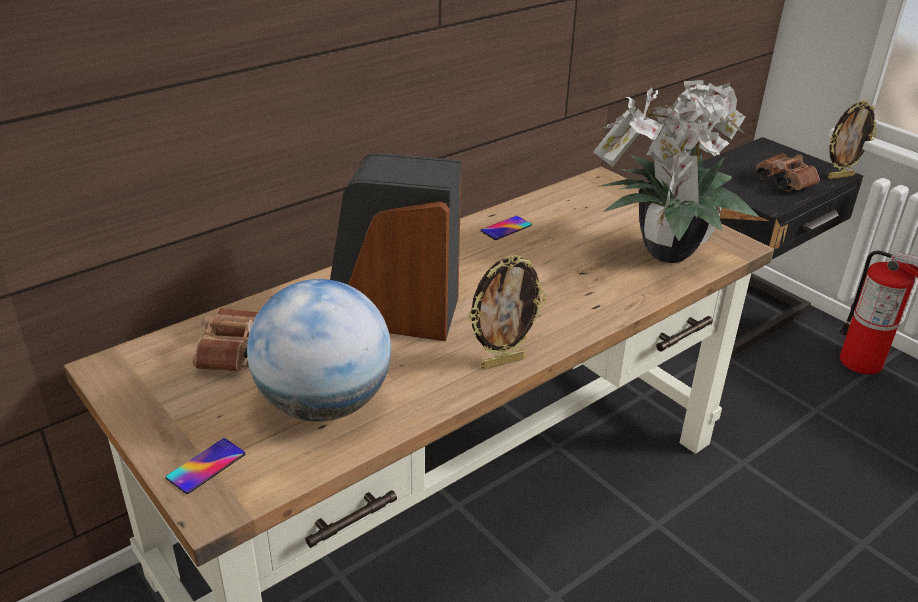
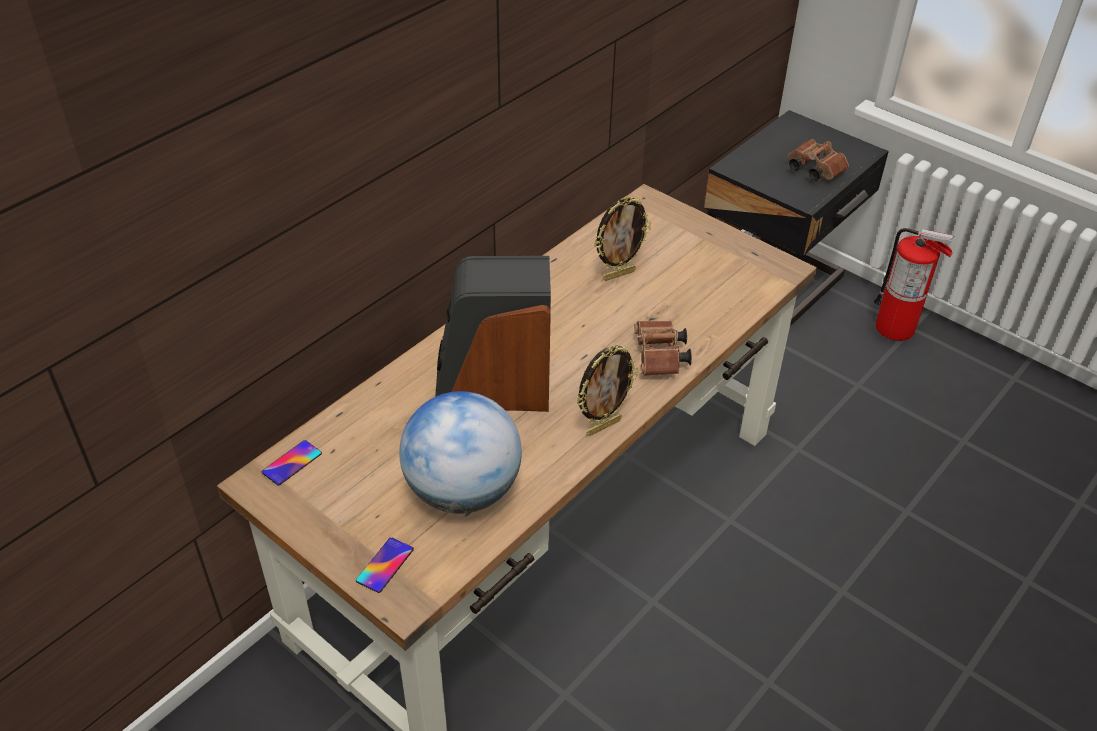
camera: 10 degrees left, 10 degrees up
brown binoculars [193,308,258,372] -> brown binoculars moved to [634,321,692,376]
phone [480,216,532,240] -> phone moved to [262,440,322,485]
potted plant [593,80,759,263] -> none
picture frame [828,100,877,179] -> picture frame moved to [594,196,651,281]

